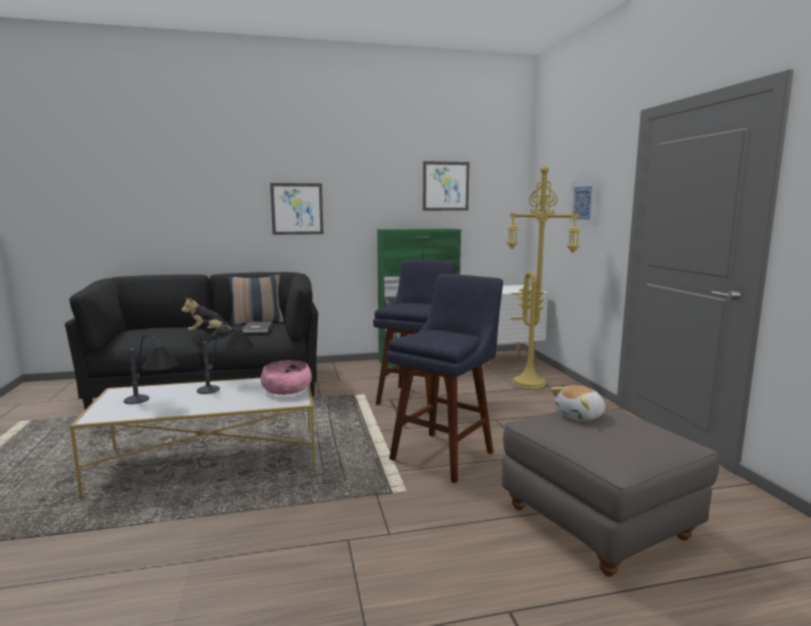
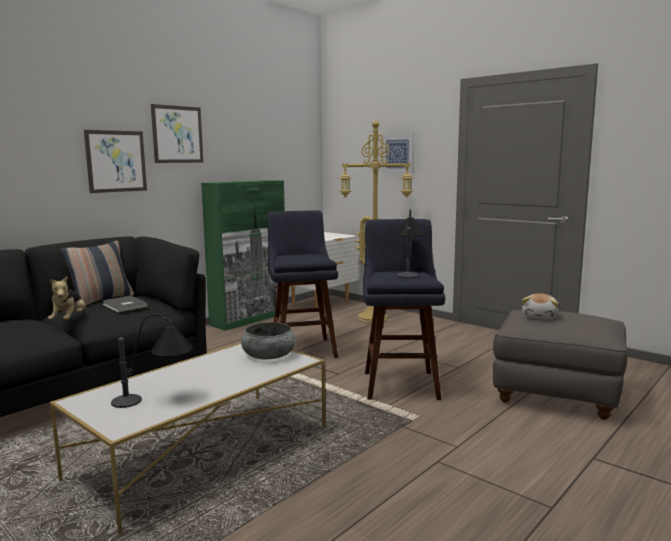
camera: 35 degrees left, 0 degrees up
plush toy [181,298,235,331] -> plush toy turned 45 degrees counterclockwise [48,277,85,320]
table lamp [197,321,254,394] -> table lamp moved to [396,209,425,278]
pink bowl [260,360,312,395] -> grey bowl [241,322,296,359]
picture [423,161,469,211] -> picture moved to [151,104,203,163]

